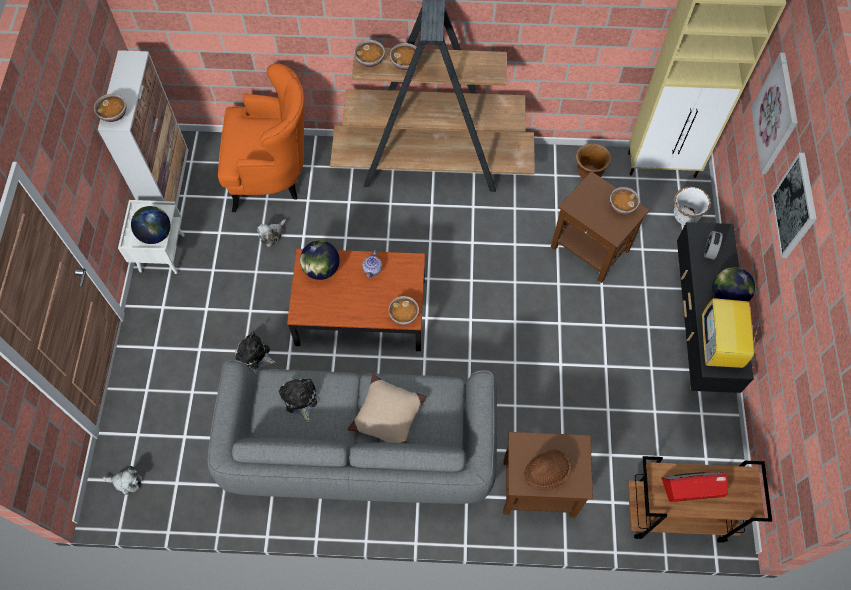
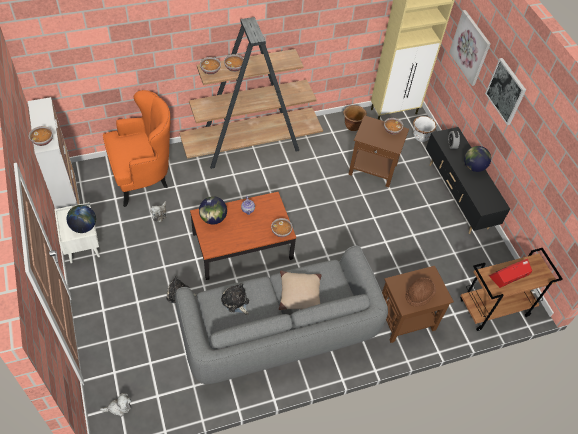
camera: 25 degrees left, 10 degrees down
television [702,298,767,368] -> none

